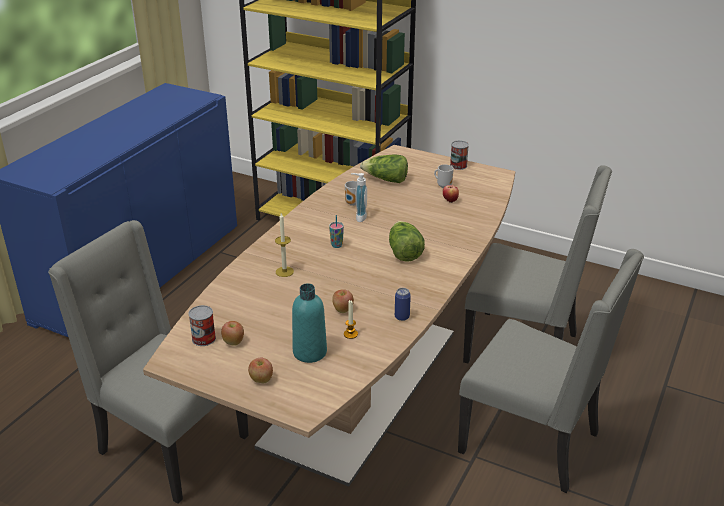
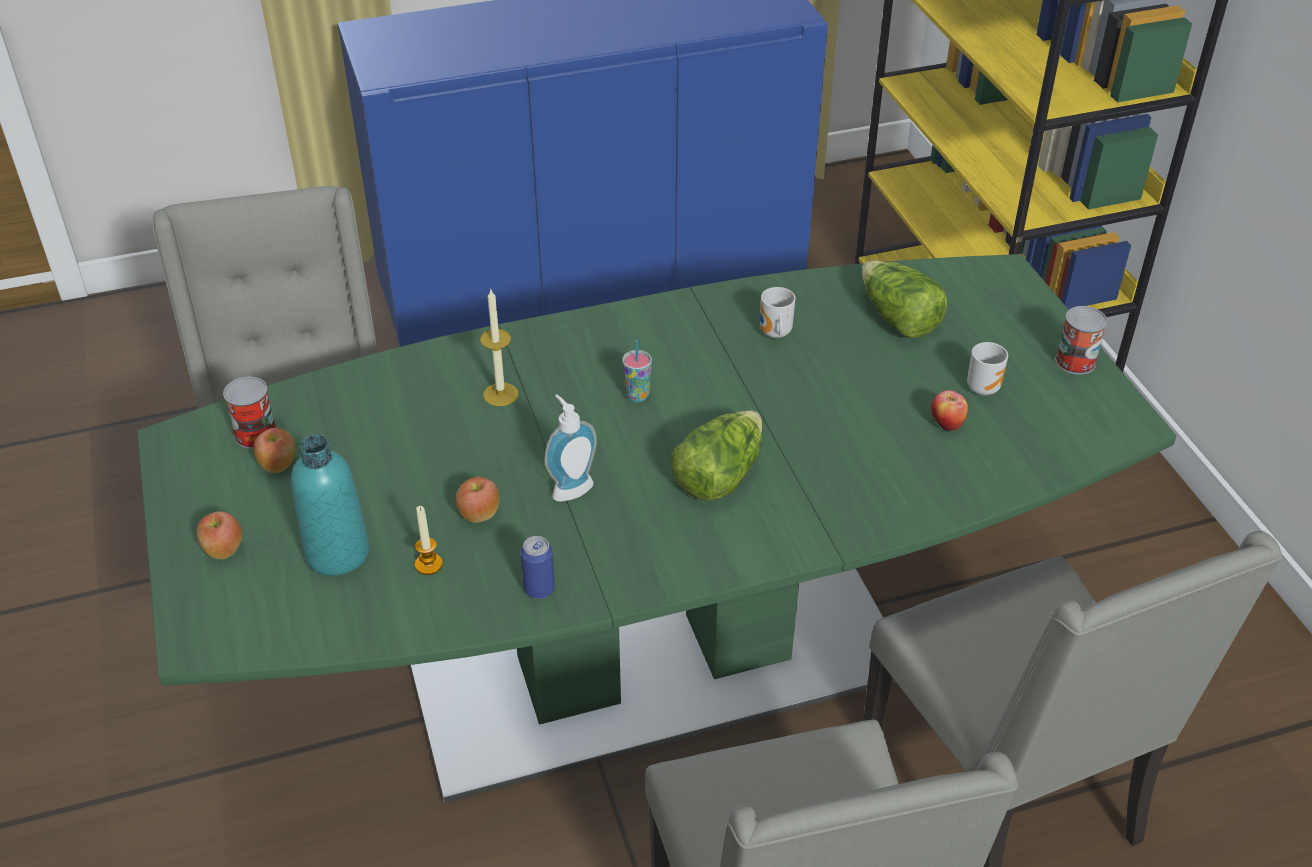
camera: 45 degrees right, 10 degrees up
brown dining table [143,145,515,487] -> green dining table [137,254,1176,803]
soap dispenser [351,173,367,222] -> soap dispenser moved to [545,395,597,502]

